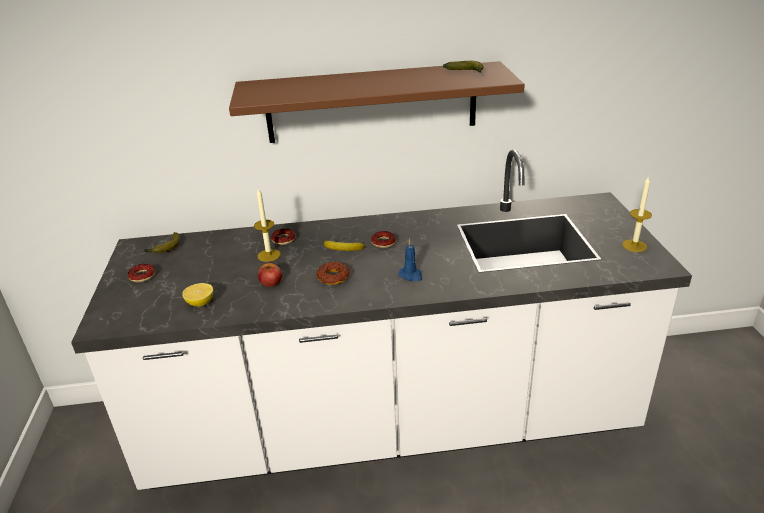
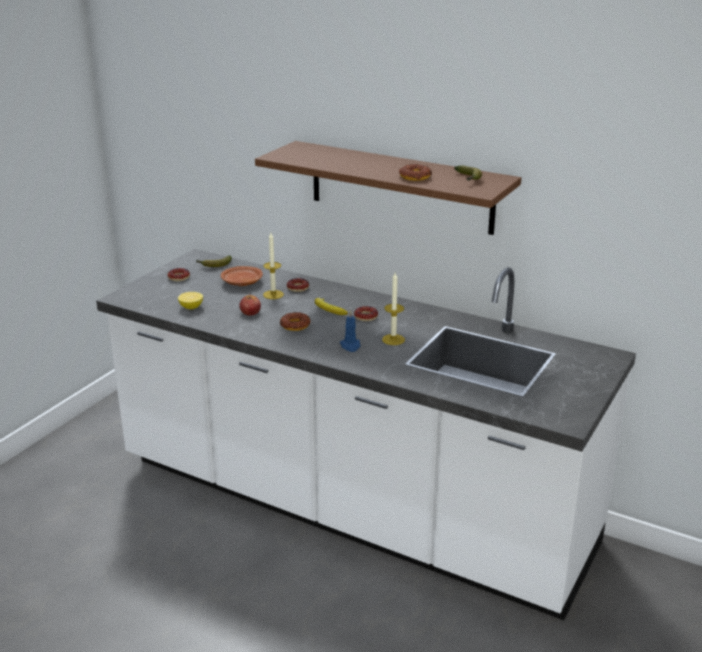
camera: 35 degrees right, 5 degrees down
candle [622,176,652,252] -> candle moved to [382,273,405,345]
none -> brown plate [221,266,263,286]
none -> donut [399,164,432,181]

